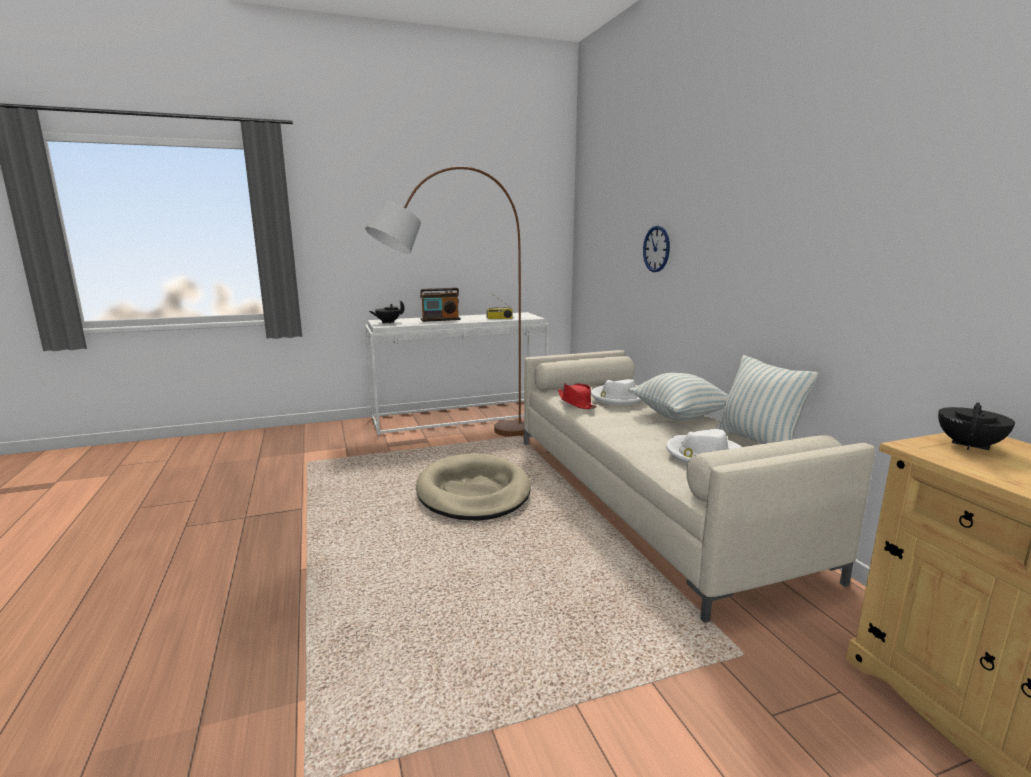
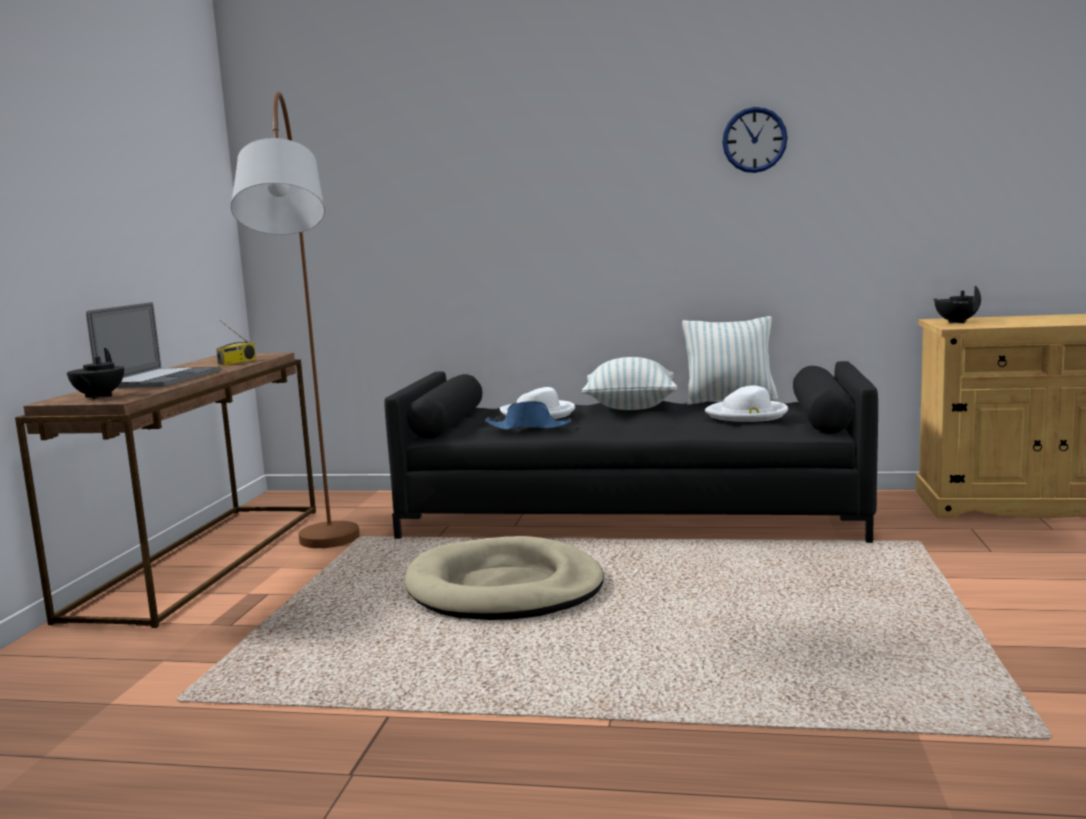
camera: 60 degrees left, 5 degrees down
white console table [365,312,549,435] -> brown console table [15,352,316,628]
radio [420,288,461,322] -> laptop [86,302,222,388]
beige sofa [524,350,875,623] -> black sofa [384,361,878,543]
red hat [558,383,596,409] -> blue hat [485,401,571,430]
wall clock [643,226,670,272] -> wall clock moved to [722,107,788,173]

